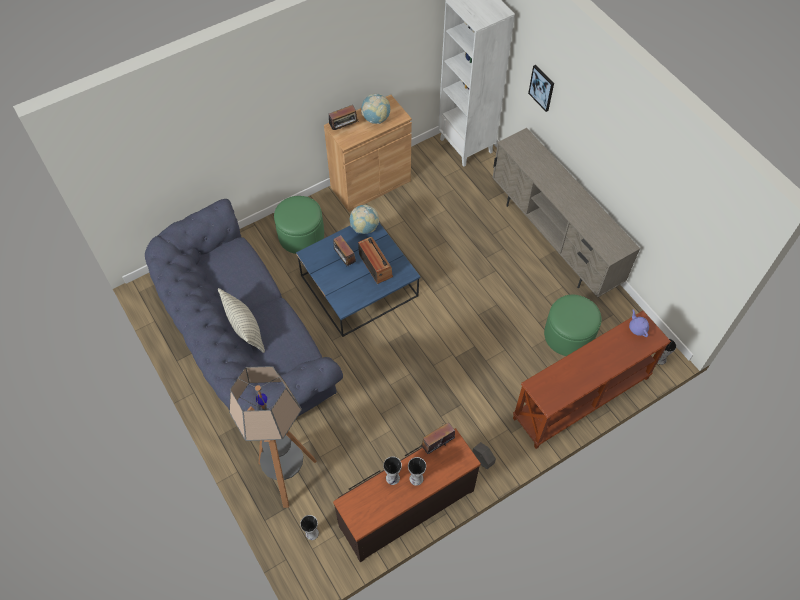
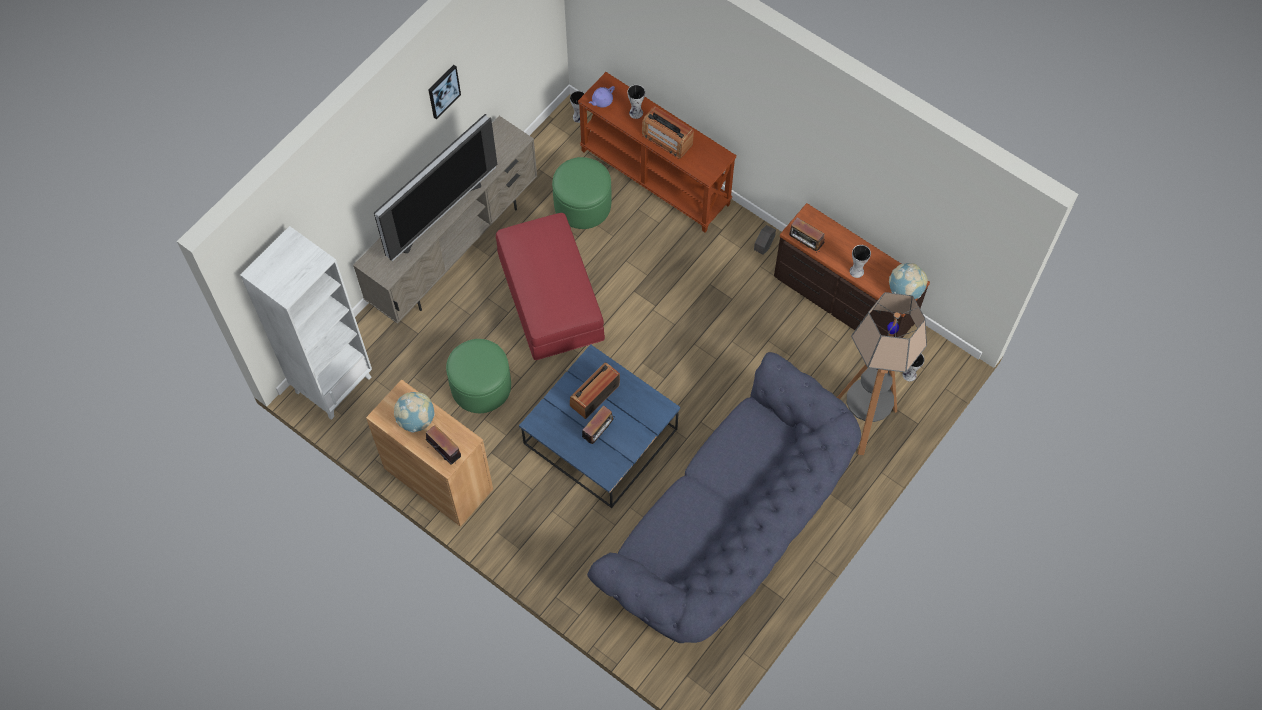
camera: 110 degrees left, 5 degrees up
pillow [218,288,265,353] -> none
green ottoman [274,196,324,254] -> green ottoman moved to [446,339,511,413]
globe [350,205,379,234] -> globe moved to [889,263,928,299]
vase [408,457,426,486] -> vase moved to [627,85,645,119]
picture [528,65,554,112] -> picture moved to [429,65,461,119]
none -> television [374,114,497,261]
none -> red ottoman [496,213,605,360]
none -> radio [642,106,694,159]

